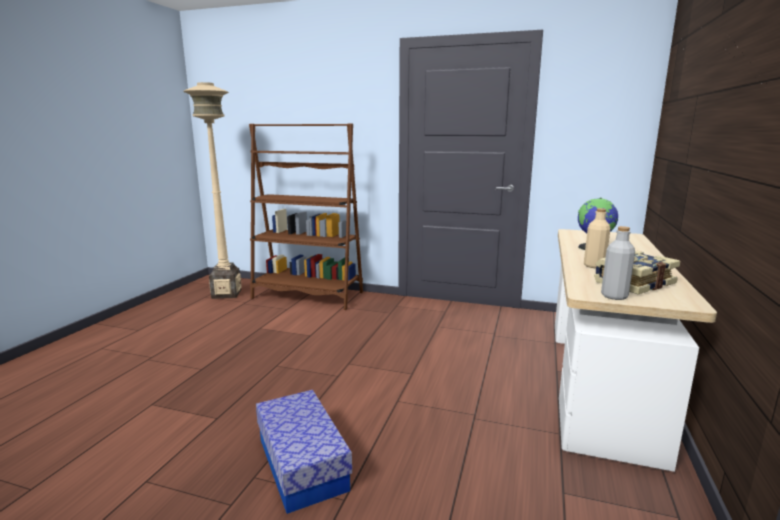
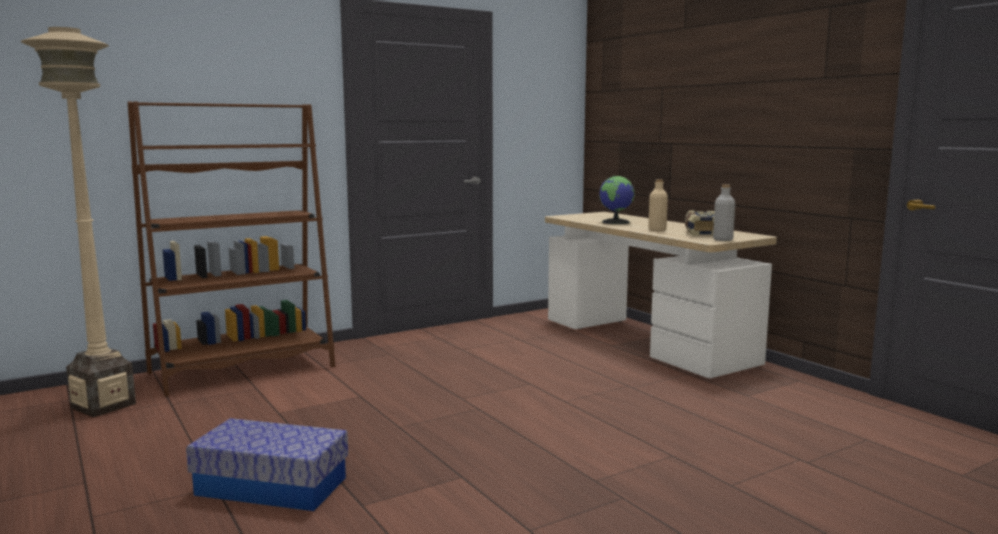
camera: 50 degrees left, 5 degrees down
storage box [256,390,352,514] -> storage box moved to [186,418,348,511]

